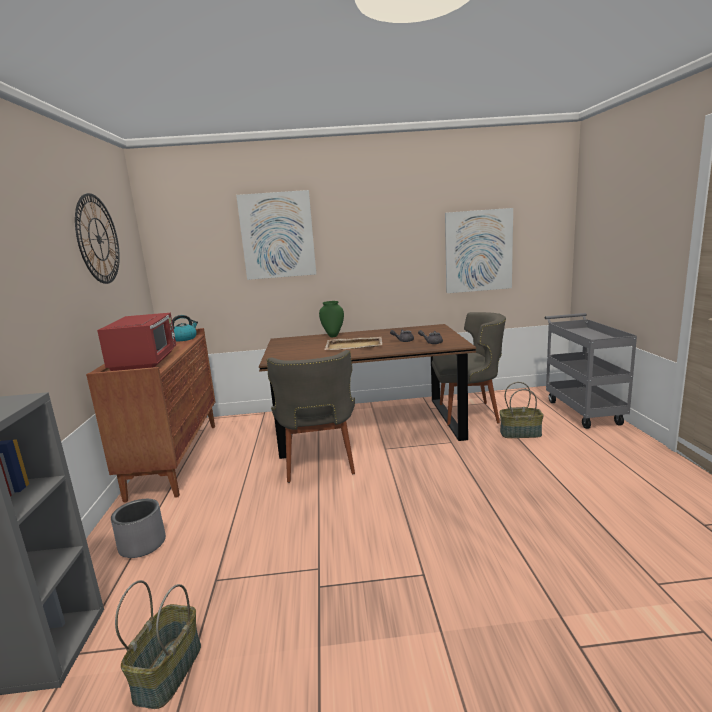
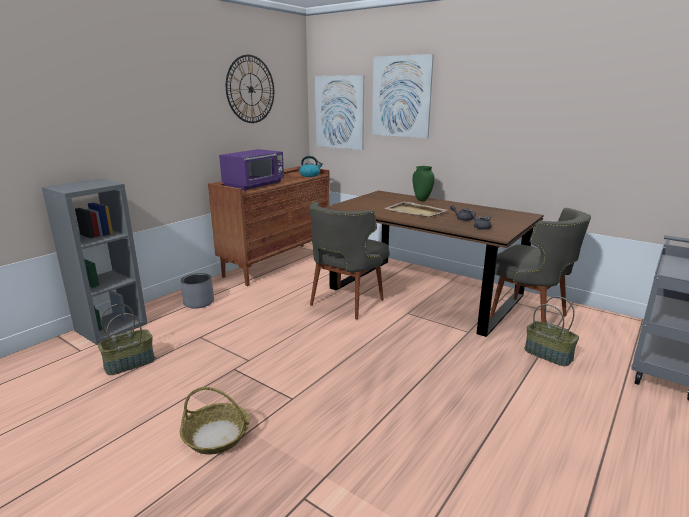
camera: 40 degrees right, 5 degrees up
red microwave [97,313,176,371] -> purple microwave [219,149,284,191]
picture [445,208,513,293] -> picture moved to [315,75,364,150]
none -> basket [180,387,250,454]

